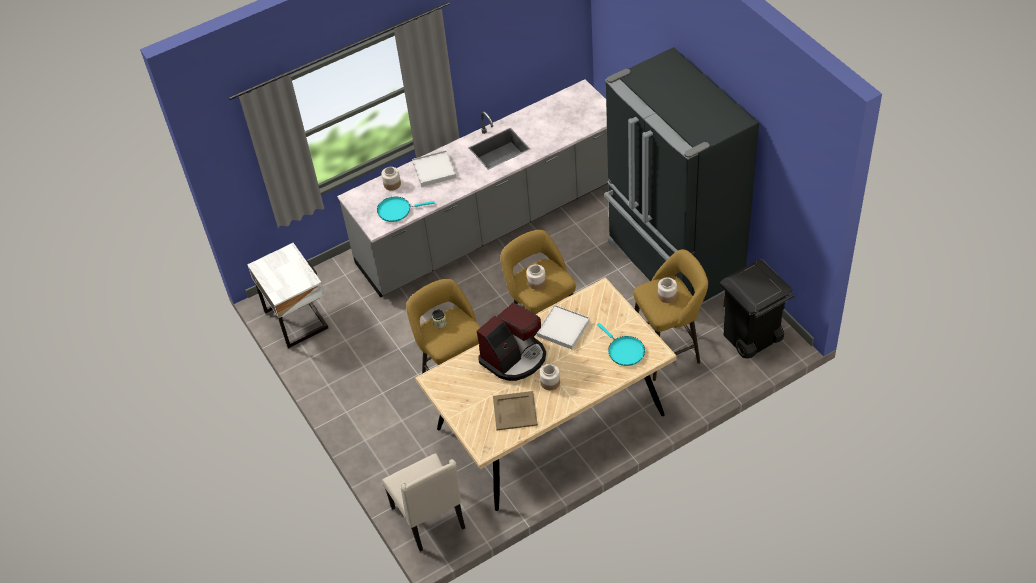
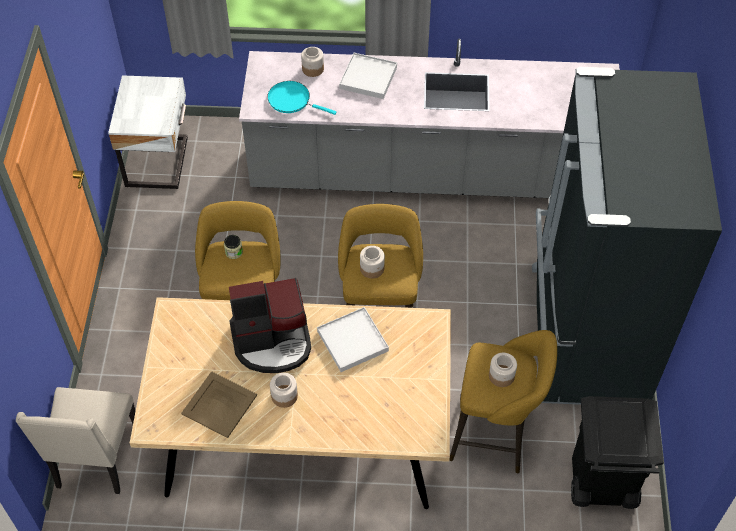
camera: 30 degrees right, 5 degrees up
turquoise frying pan [597,323,645,366] -> none

